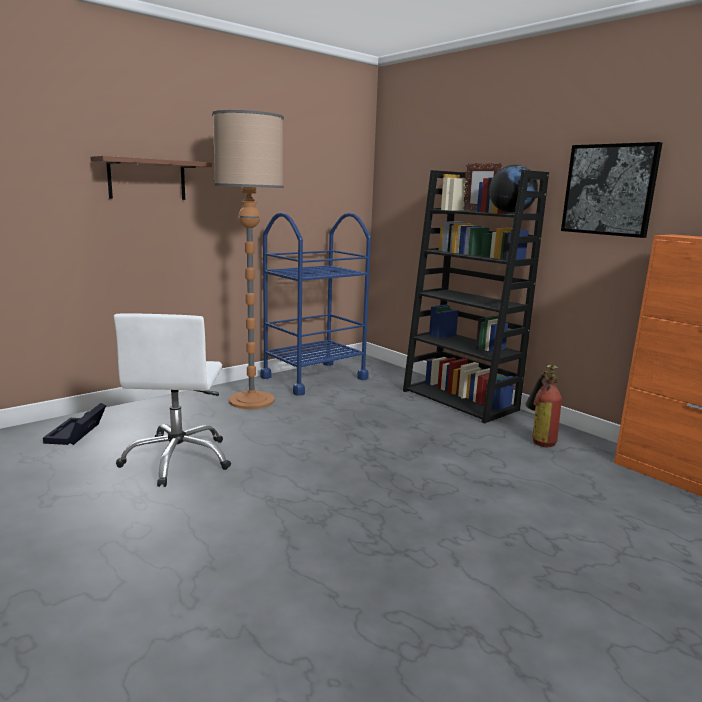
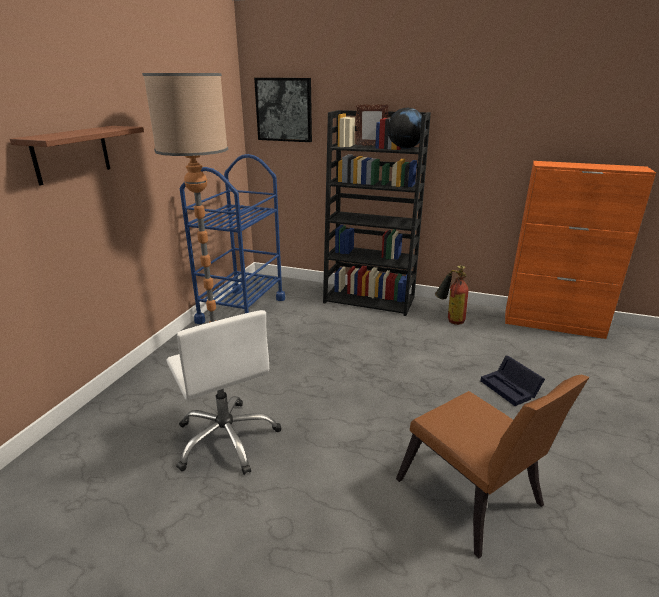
camera: 30 degrees left, 10 degrees up
black storage box [43,403,106,445] -> black storage box moved to [480,356,545,406]
picture [561,142,662,238] -> picture moved to [254,78,312,142]
none -> brown chair [396,375,589,558]

